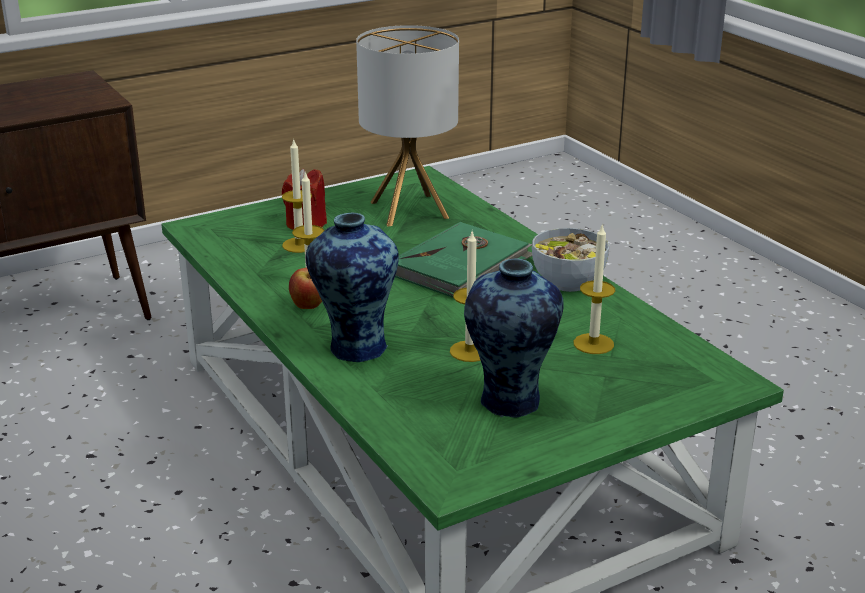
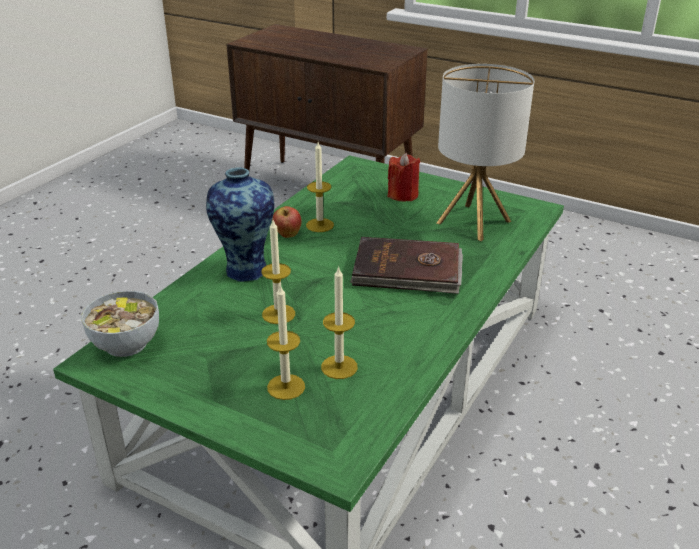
camera: 60 degrees right, 5 degrees up
candle [282,138,312,253] -> candle moved to [267,285,305,400]
green book [395,222,532,298] -> brown book [350,237,463,294]
vase [464,258,563,417] -> none
bowl [532,228,609,292] -> bowl moved to [81,291,159,357]

